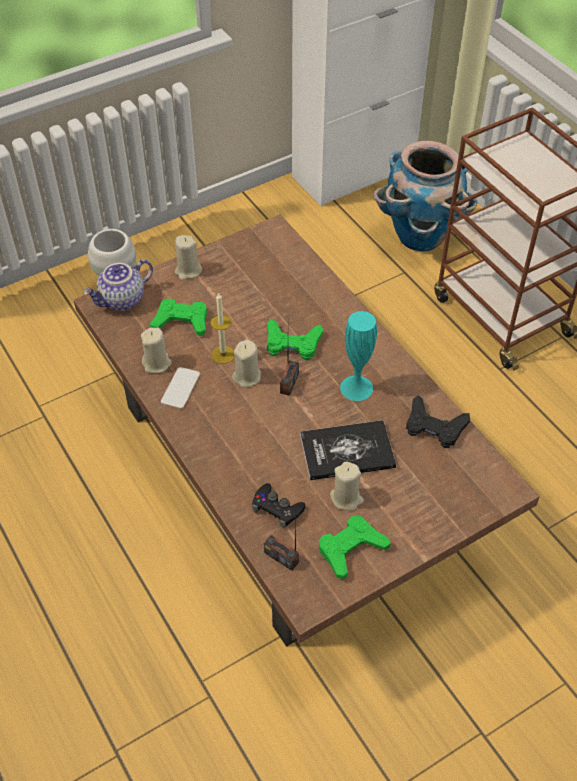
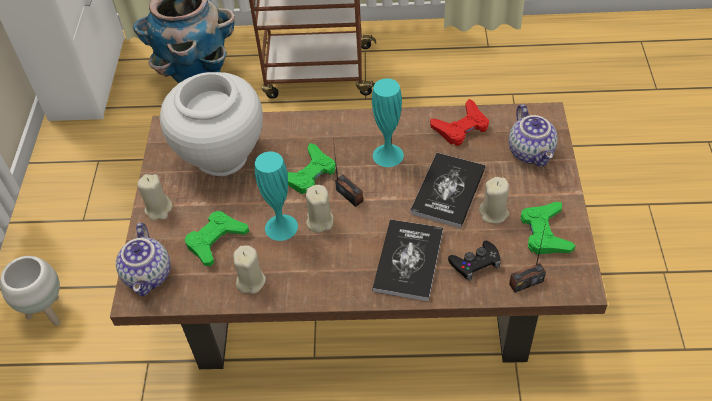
camera: 55 degrees left, 0 degrees up
phone [161,367,200,409] -> none
candle [210,292,235,364] -> turquoise vase [255,152,298,241]
black game controller [406,395,470,448] -> red game controller [430,99,489,146]
none -> white vase [160,72,263,176]
none -> book [372,219,443,301]
none -> teapot [509,104,558,167]

